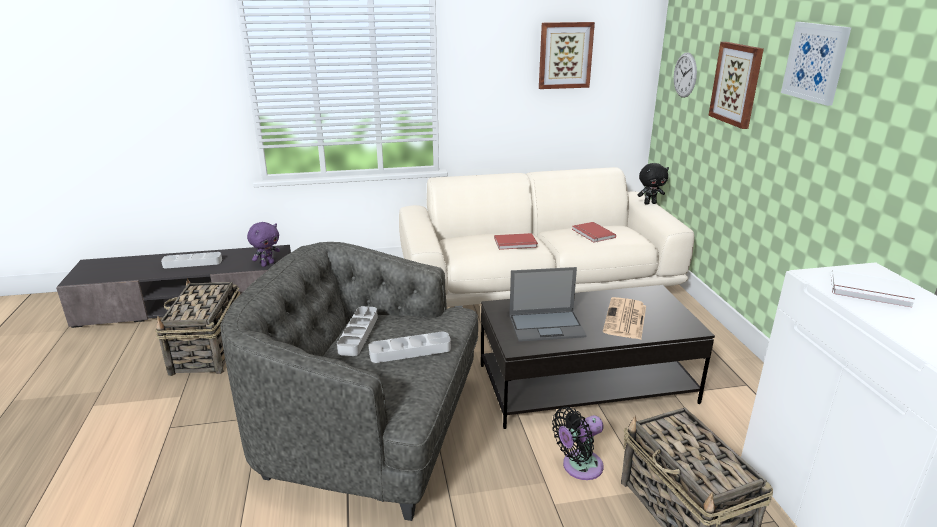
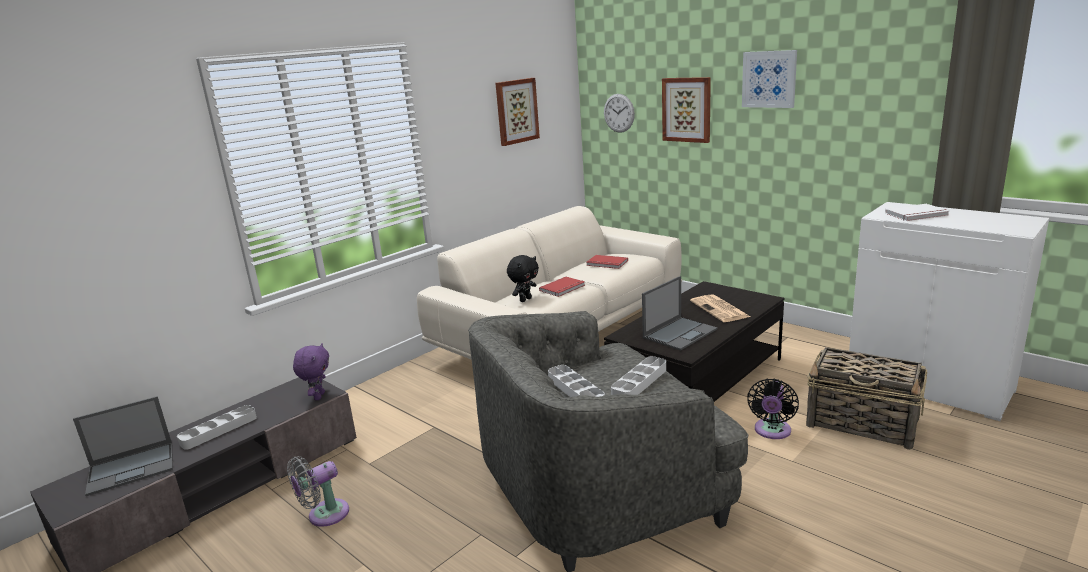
camera: 35 degrees left, 5 degrees down
basket [155,278,240,376] -> grey fan [287,456,349,527]
black plush toy [638,163,669,205] -> black plush toy moved to [507,255,539,302]
none -> laptop [73,396,173,496]

